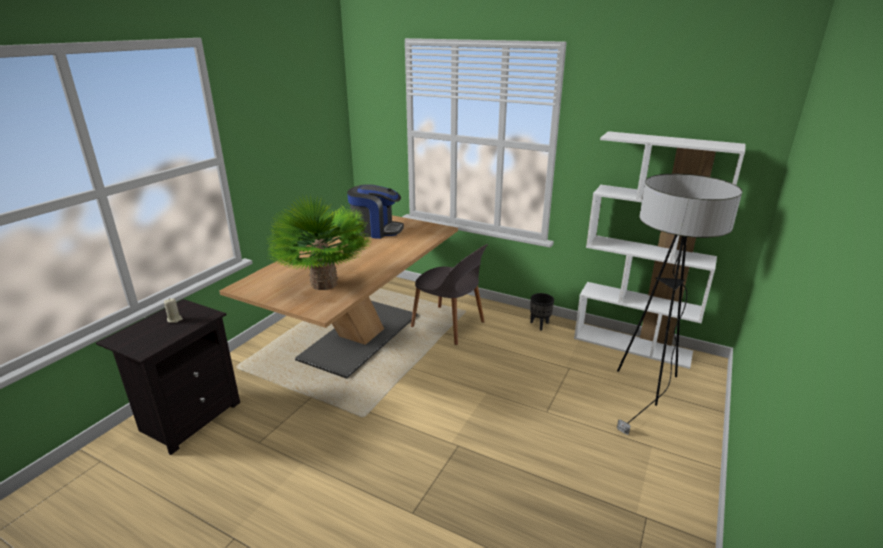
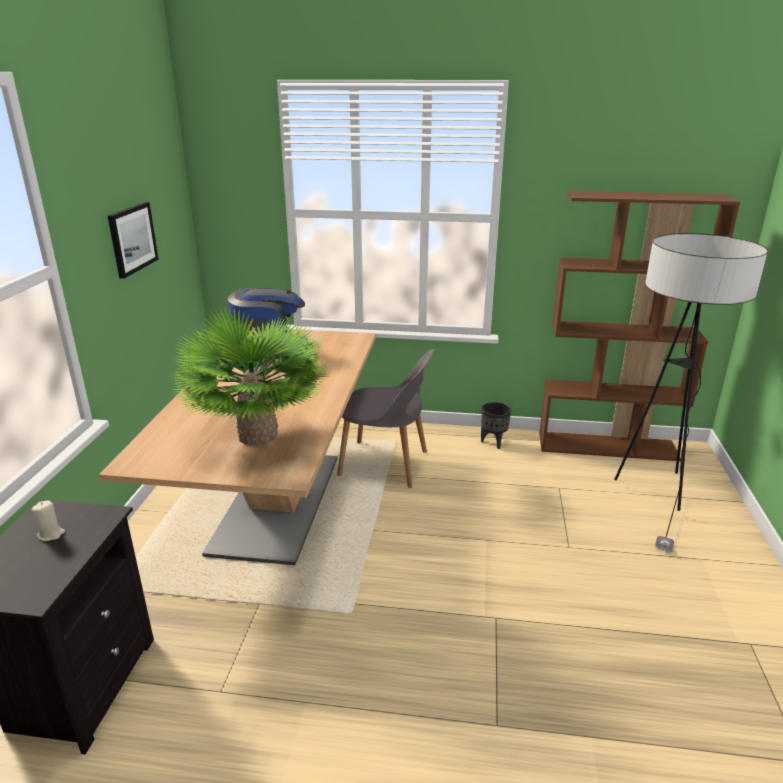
camera: 20 degrees left, 0 degrees up
white bookcase [574,131,746,369] -> brown bookcase [539,191,740,461]
none -> picture [108,202,159,279]

